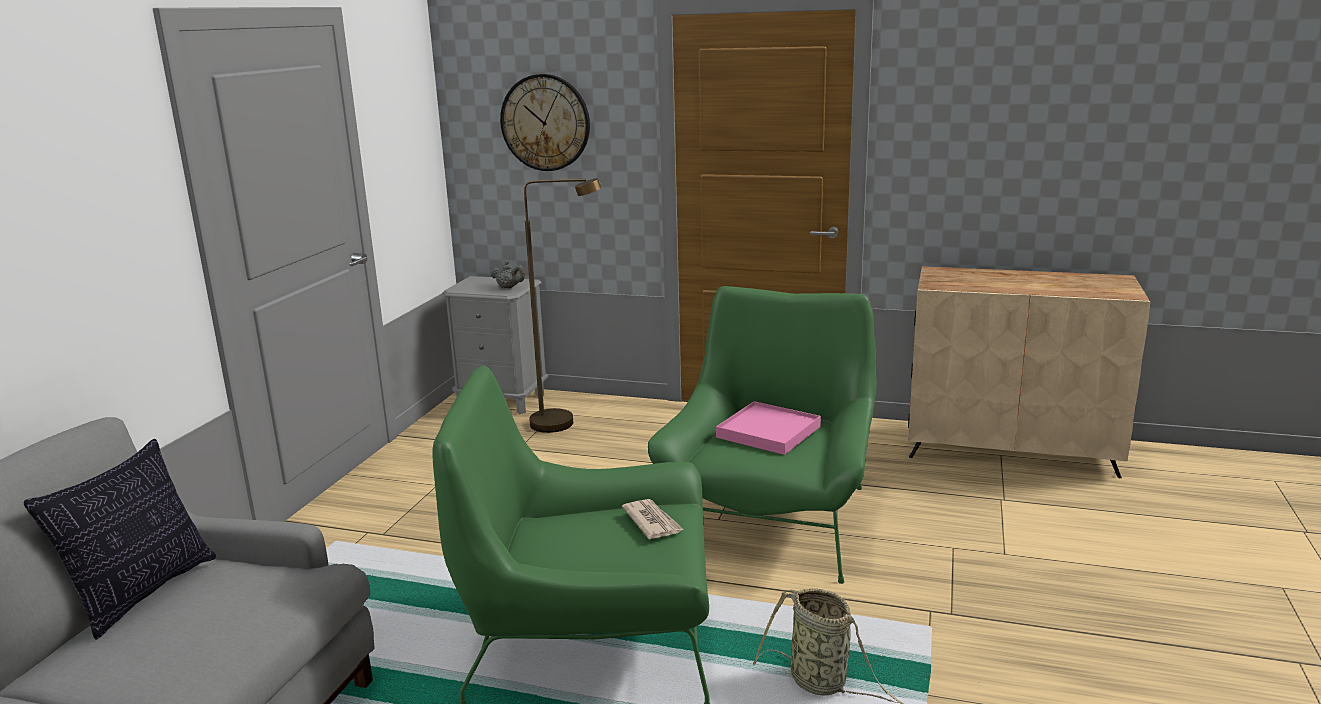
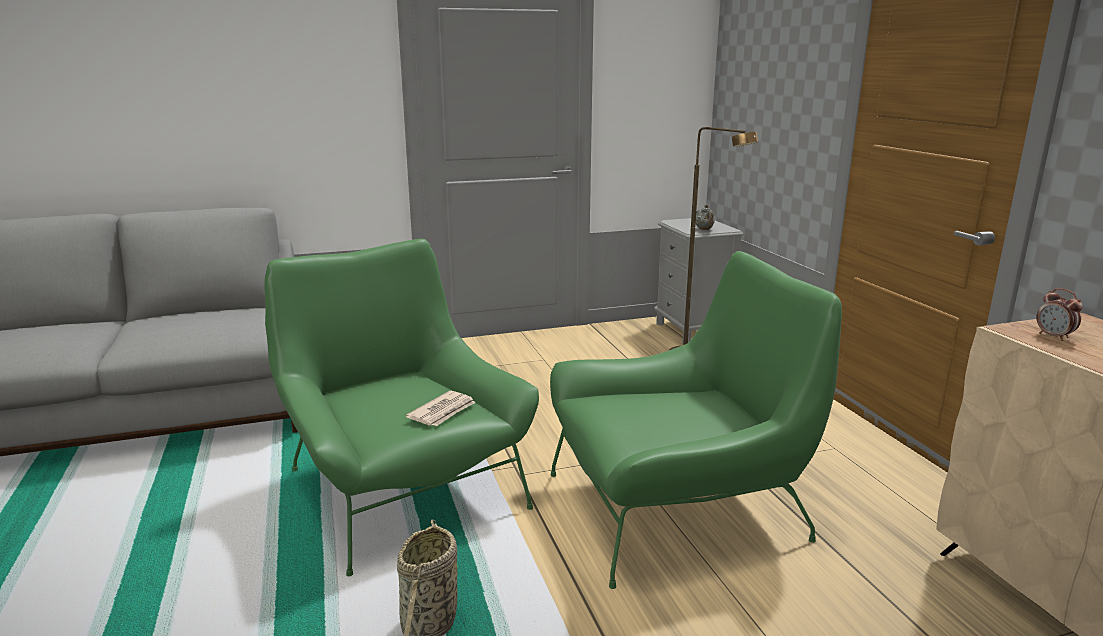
camera: 55 degrees right, 0 degrees up
pillow [24,439,216,639] -> none
wall clock [500,74,590,171] -> none
pink tray [716,401,821,455] -> none
none -> alarm clock [1036,288,1083,341]

